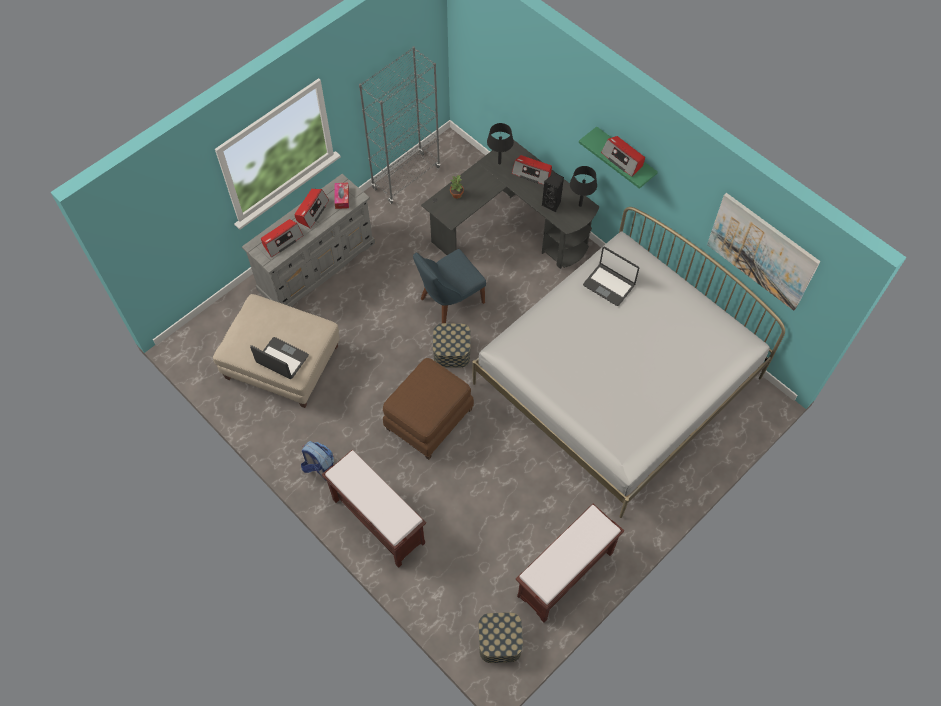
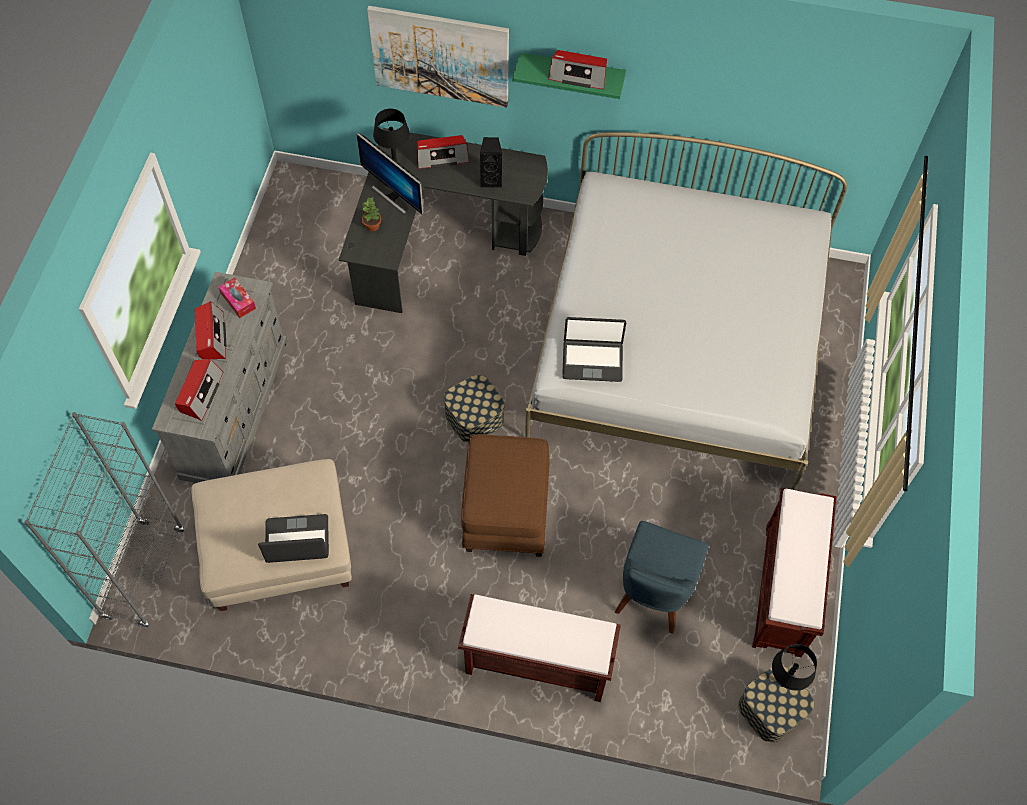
camera: 35 degrees left, 0 degrees up
backpack [301,441,334,476] -> none
grey bookcase [359,46,441,204] -> grey bookcase moved to [24,412,184,628]
blue chair [413,249,486,323] -> blue chair moved to [615,521,709,634]
black table lamp [570,166,597,207] -> black table lamp moved to [772,644,817,691]
laptop [583,247,639,306] -> laptop moved to [562,317,626,382]
picture [707,193,820,311] -> picture moved to [367,6,509,108]
none -> monitor [356,133,424,214]

